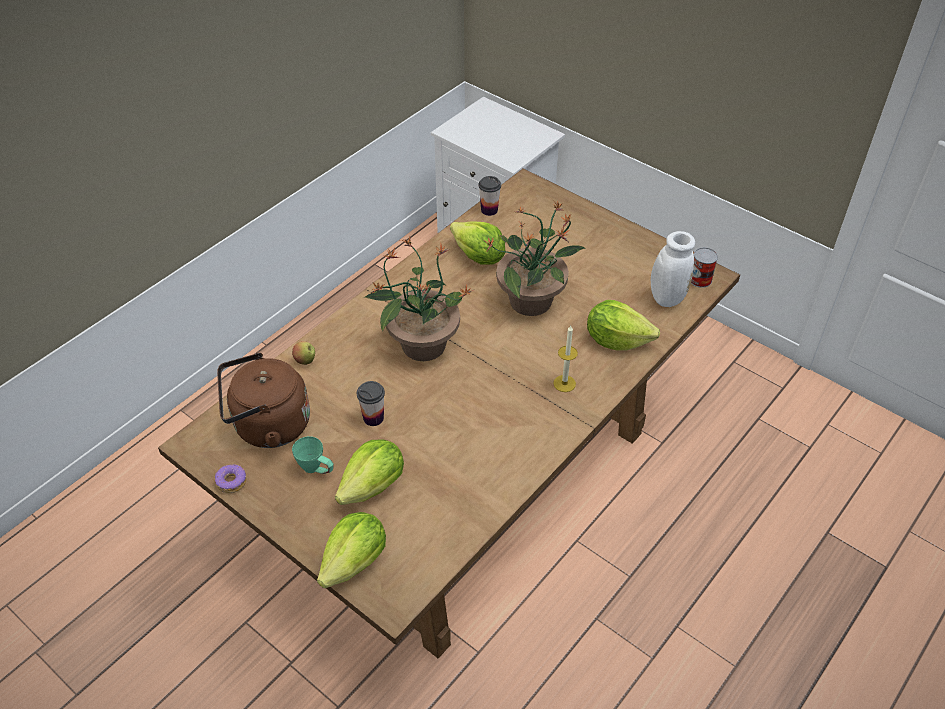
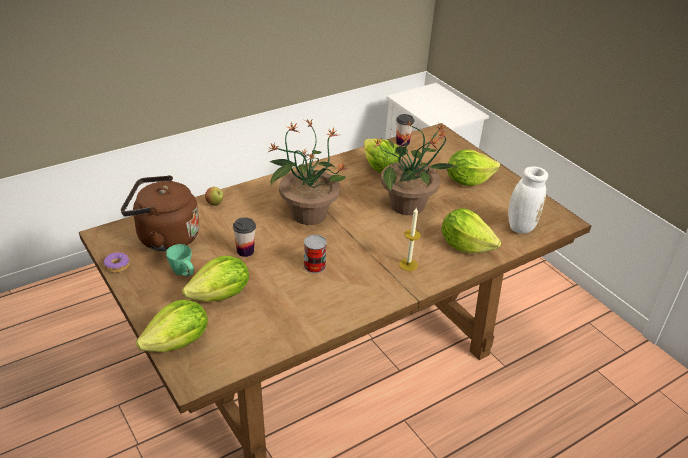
camera: 15 degrees right, 10 degrees down
can [691,247,718,288] -> can moved to [304,235,327,273]
none -> lettuce [447,150,500,186]

